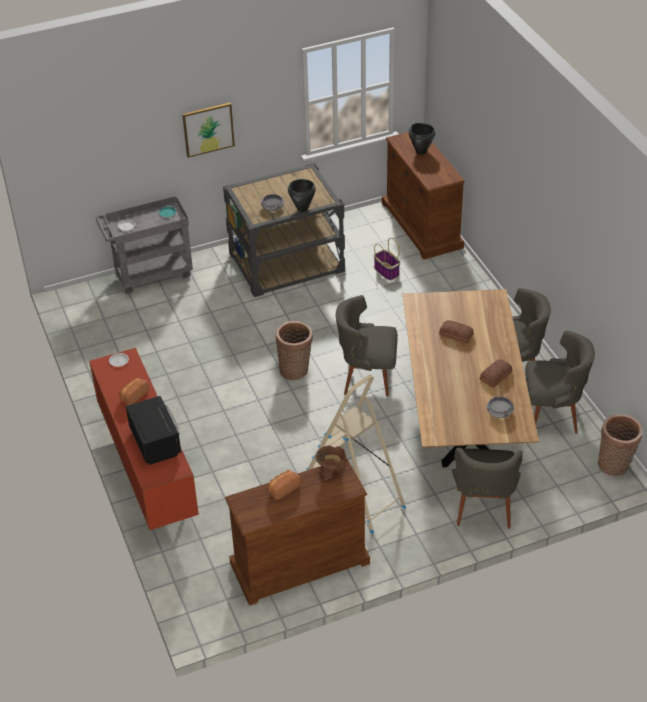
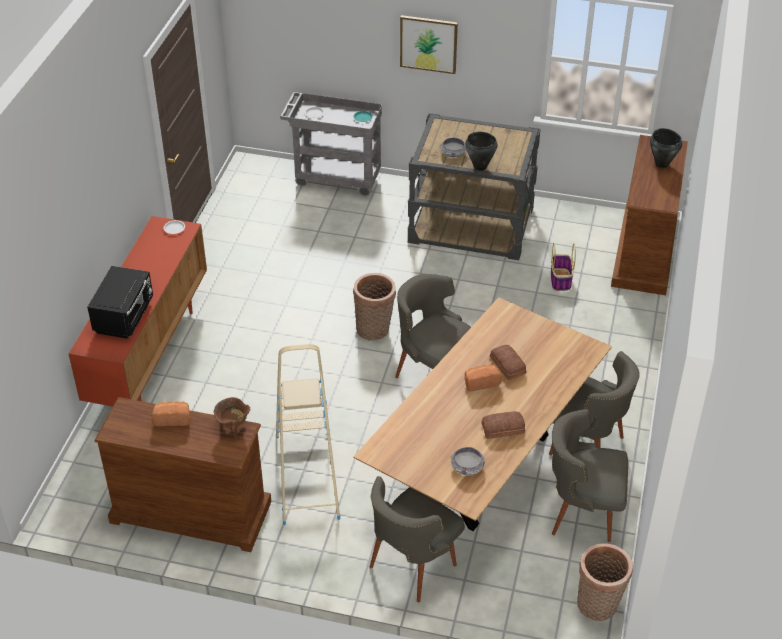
camera: 35 degrees right, 0 degrees up
bread [119,378,149,405] -> bread moved to [465,364,502,392]
grey chair [525,330,595,434] -> grey chair turned 150 degrees clockwise [552,409,628,542]

